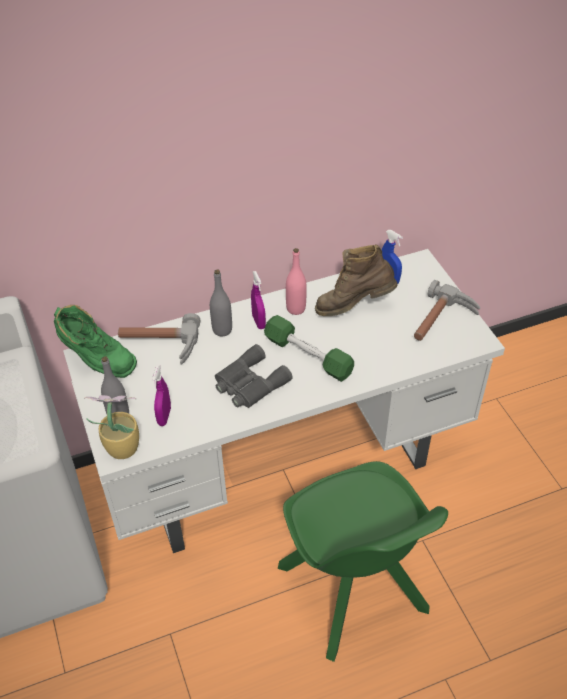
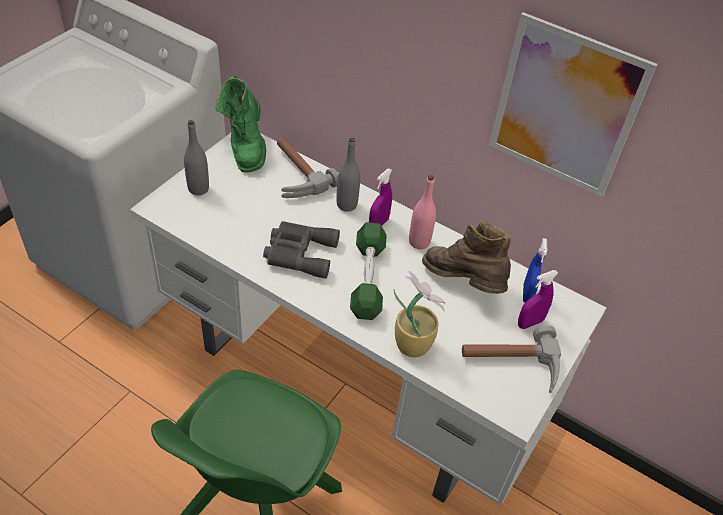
camera: 50 degrees right, 0 degrees up
potted plant [84,395,139,459] -> potted plant moved to [394,271,445,357]
purple spray bottle [152,365,171,426] -> purple spray bottle moved to [518,270,558,329]
none -> picture [489,12,657,197]

